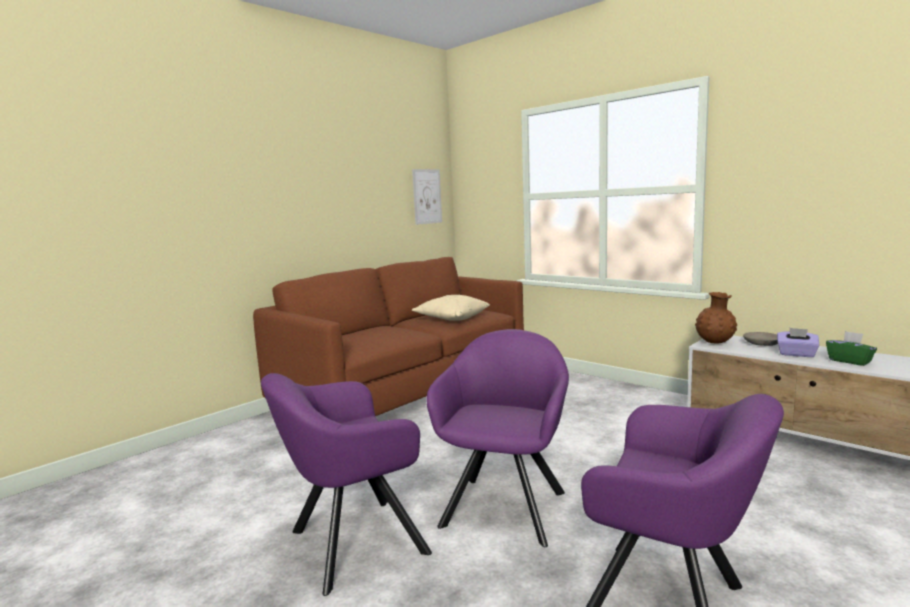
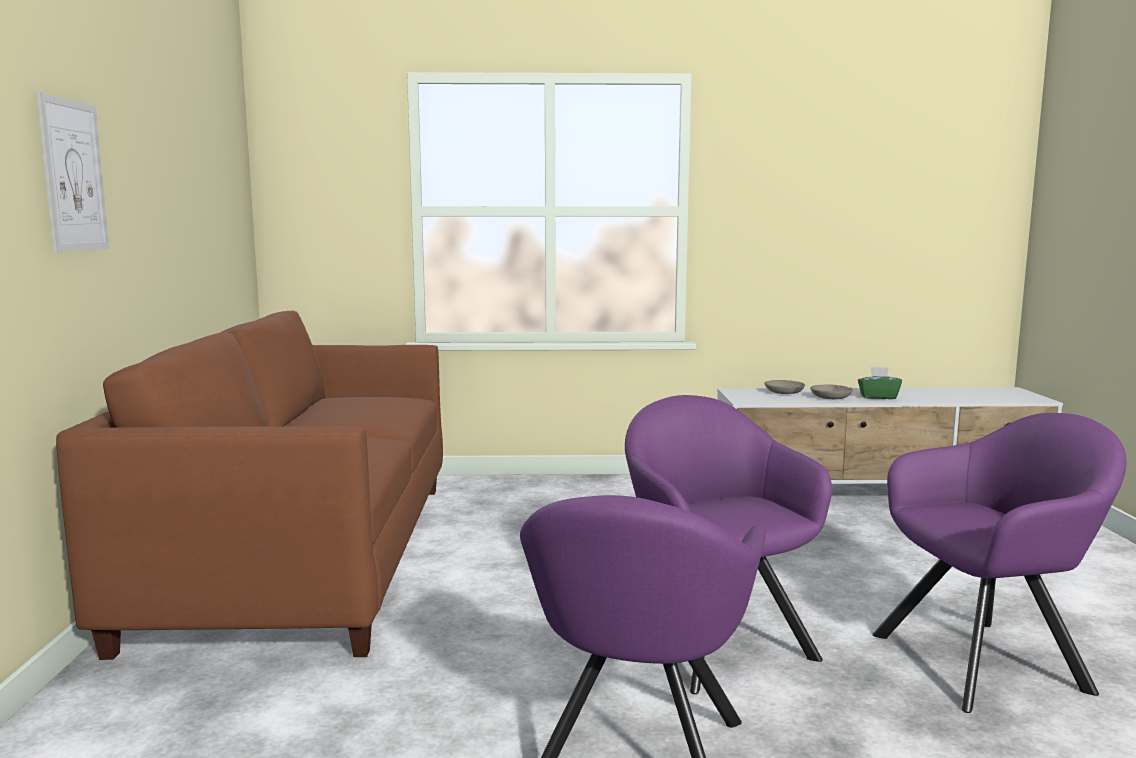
camera: 45 degrees left, 0 degrees up
picture [412,169,442,225] -> picture moved to [36,92,109,252]
beige pillow [412,295,490,321] -> none
brown vase [695,292,737,343] -> none
purple tissue box [777,328,819,357] -> grey bowl [810,384,853,399]

